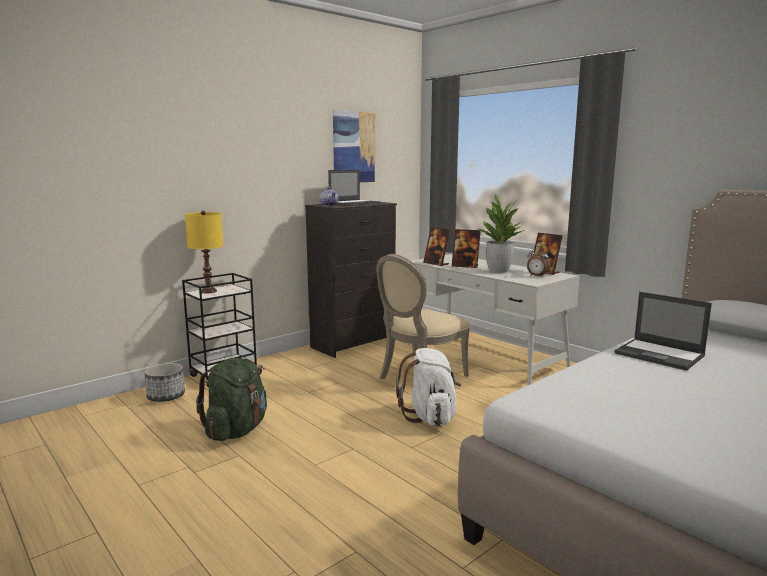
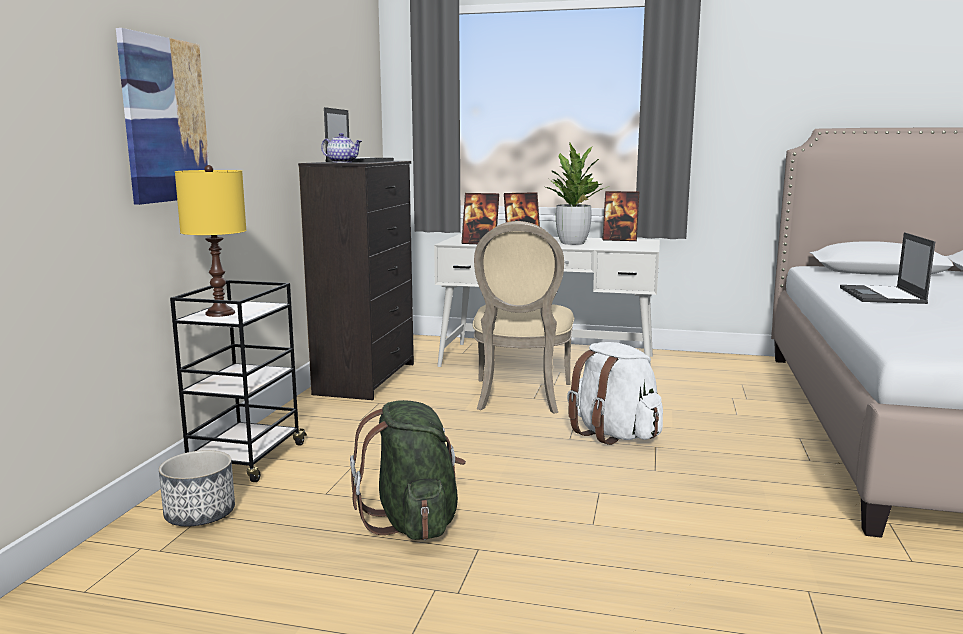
camera: 35 degrees left, 0 degrees up
picture [333,110,376,182] -> picture moved to [116,28,209,205]
alarm clock [527,246,551,277] -> none
laptop [614,292,712,371] -> laptop turned 90 degrees clockwise [840,232,935,304]

